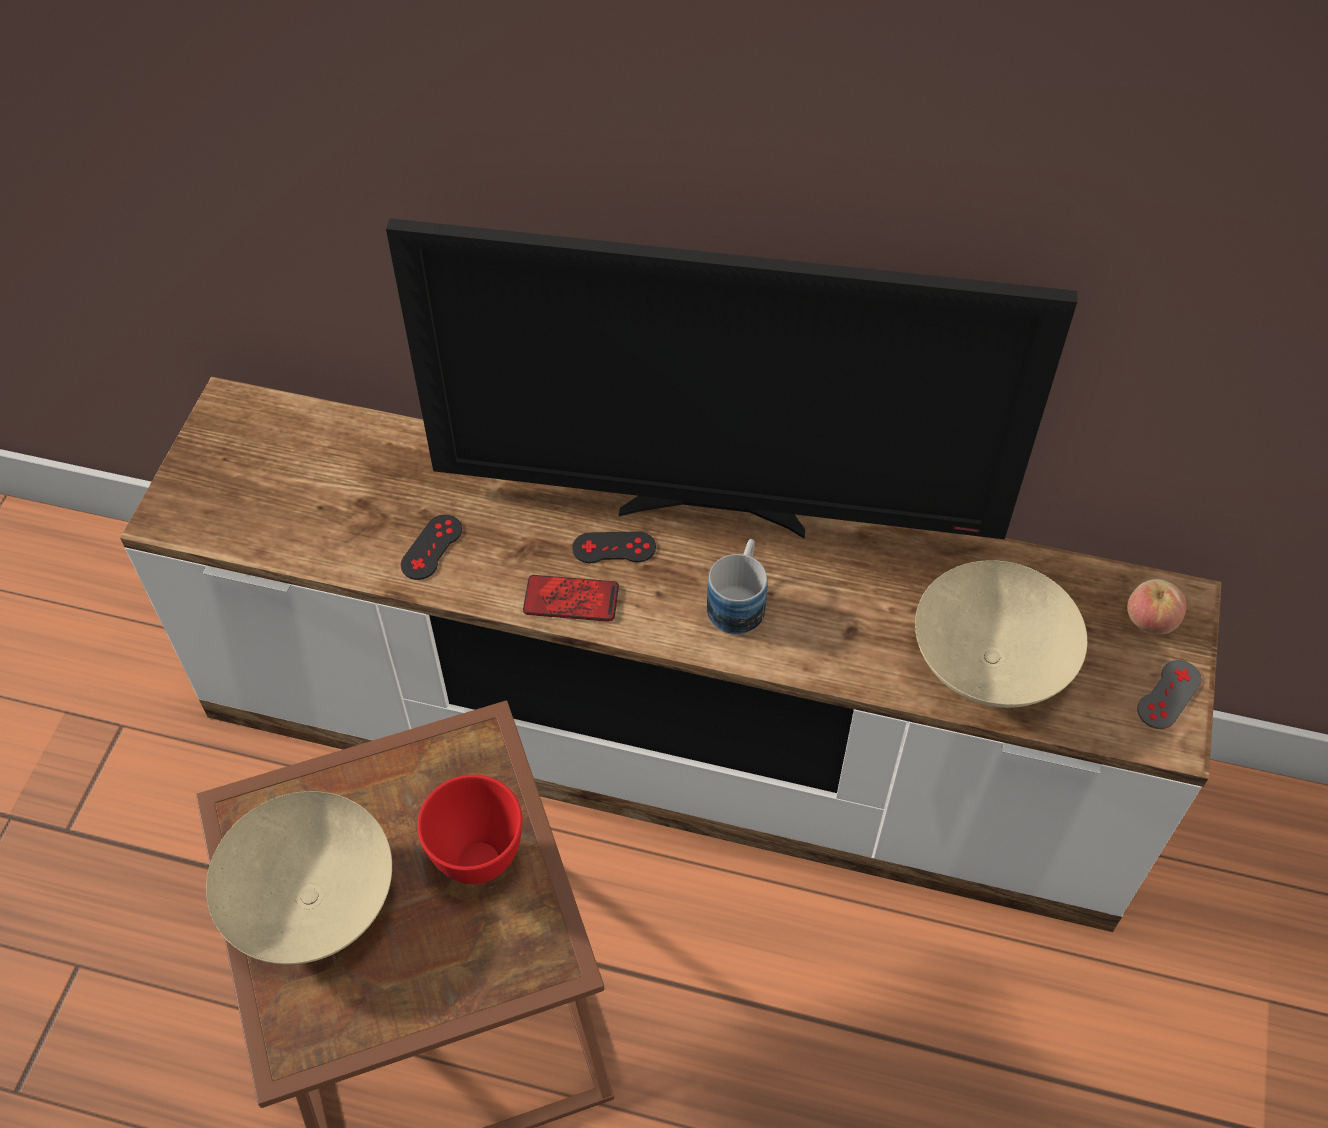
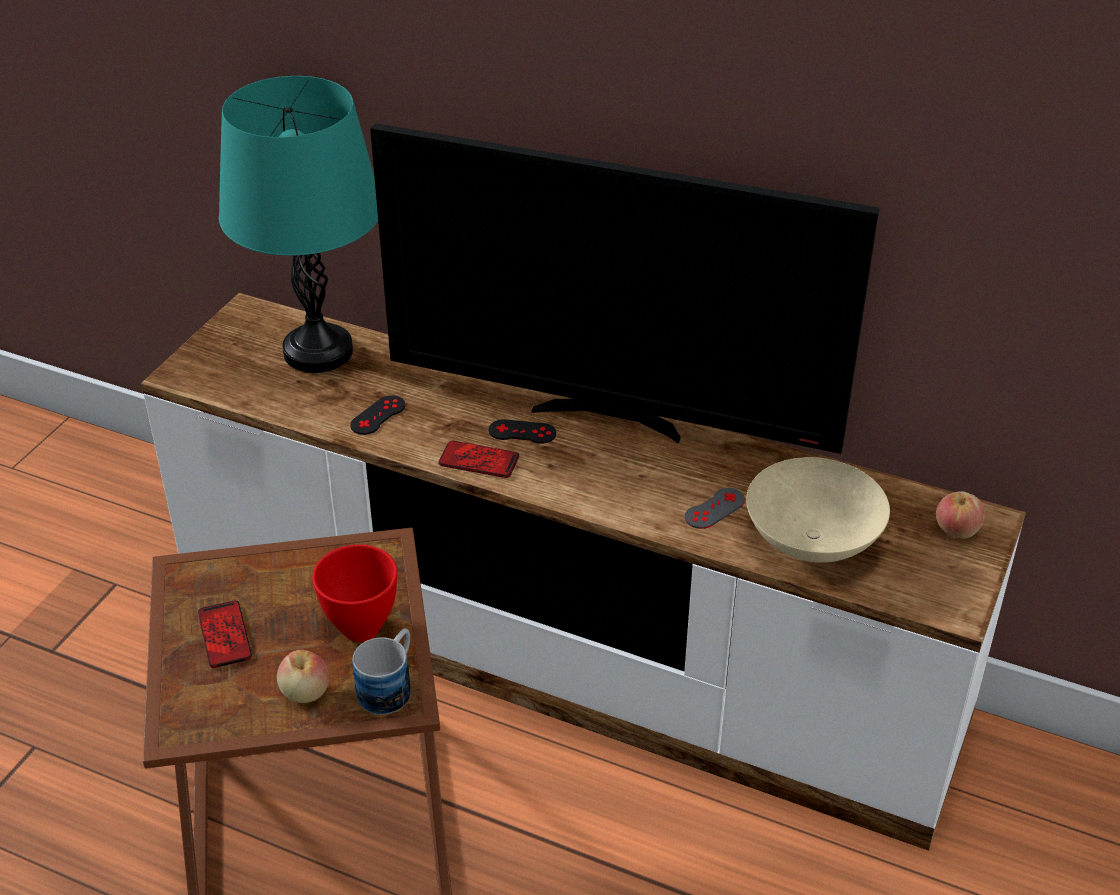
camera: 10 degrees right, 15 degrees down
beige bowl [206,791,392,965] -> phone [198,601,252,668]
mug [707,539,768,634] -> mug moved to [353,629,411,715]
grey game controller [1137,660,1202,729] -> grey game controller moved to [685,488,745,529]
none -> turquoise table lamp [219,76,378,373]
none -> apple [277,650,329,703]

